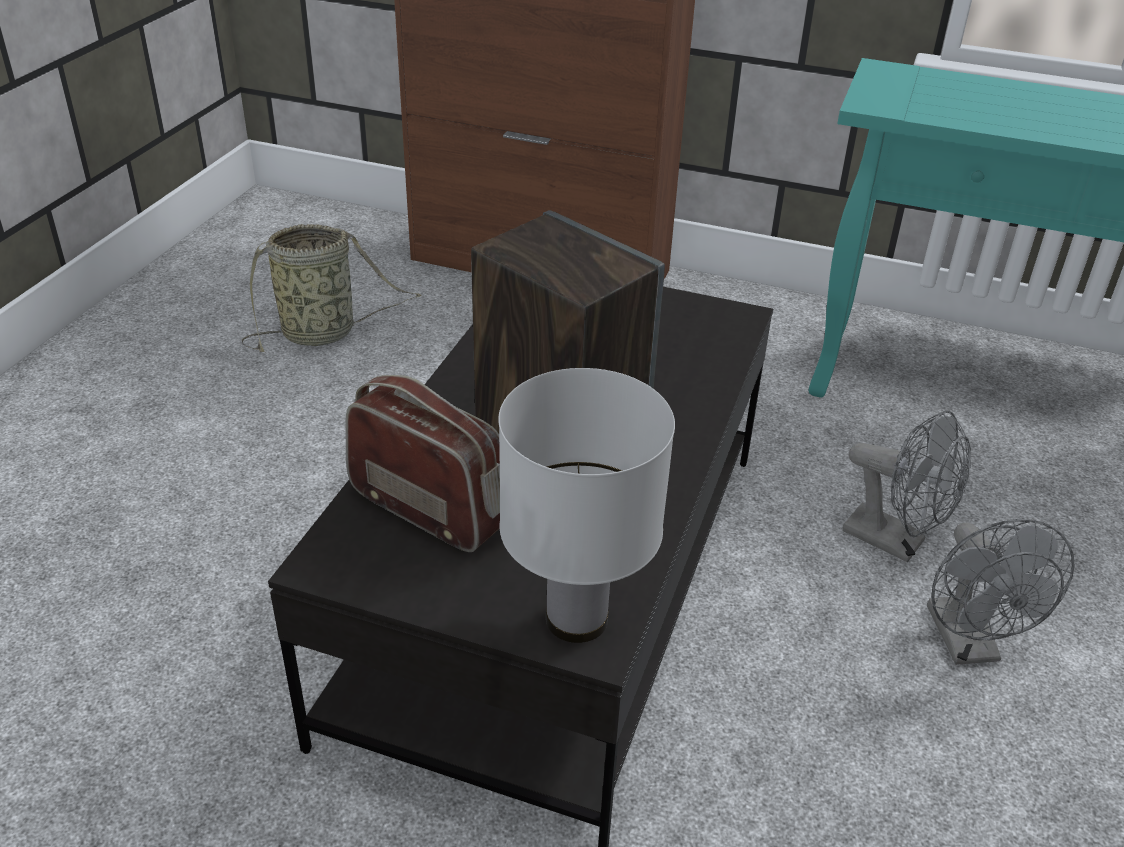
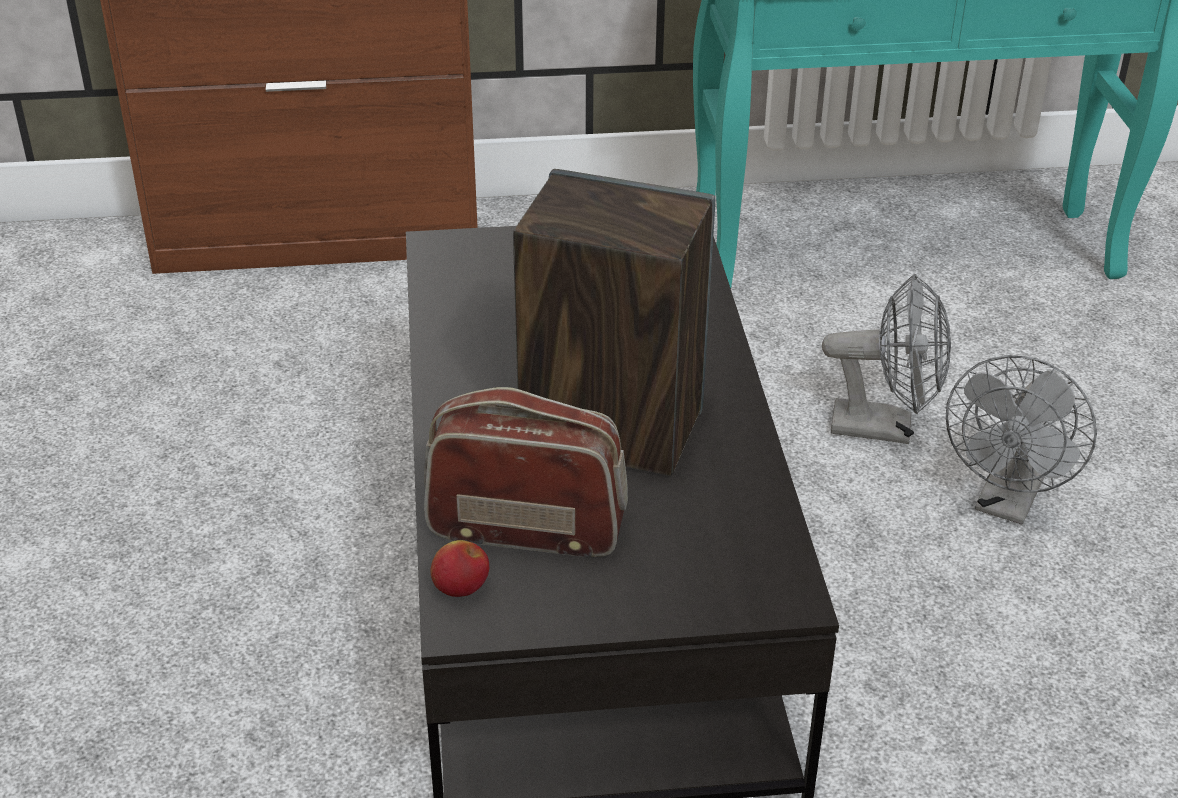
camera: 25 degrees left, 0 degrees up
basket [241,224,422,352] -> none
white table lamp [498,368,675,643] -> none
grey fan [927,519,1075,665] -> grey fan turned 60 degrees clockwise [946,355,1097,525]
none -> apple [431,540,489,597]

